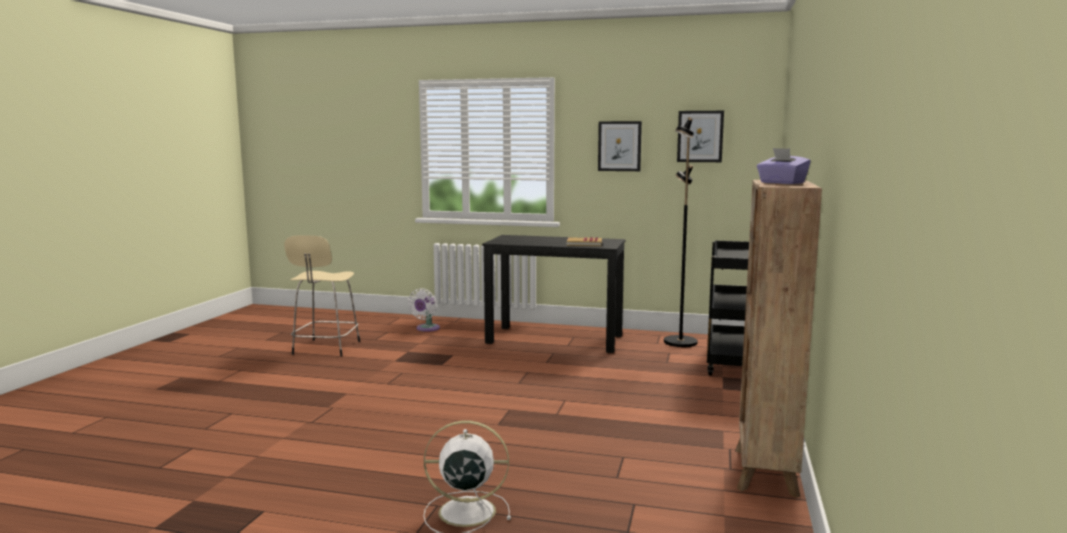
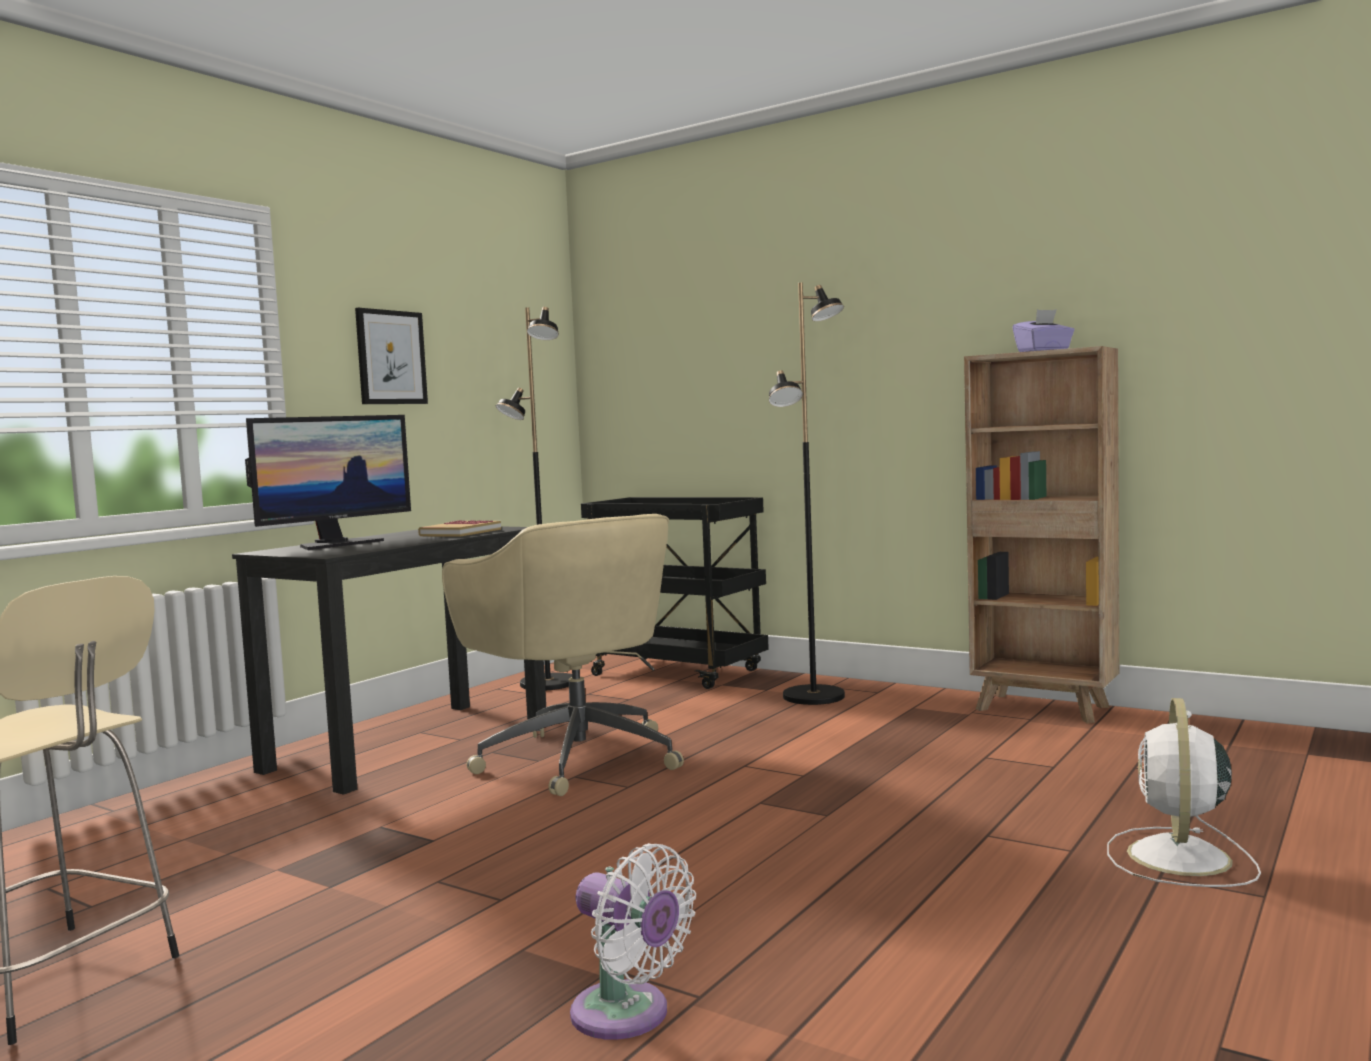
camera: 70 degrees left, 5 degrees down
white fan [408,288,440,332] -> white fan moved to [570,843,696,1040]
picture [677,111,724,162] -> none
none -> monitor [245,415,411,550]
none -> beige office chair [442,514,684,796]
none -> black floor lamp [769,283,845,705]

